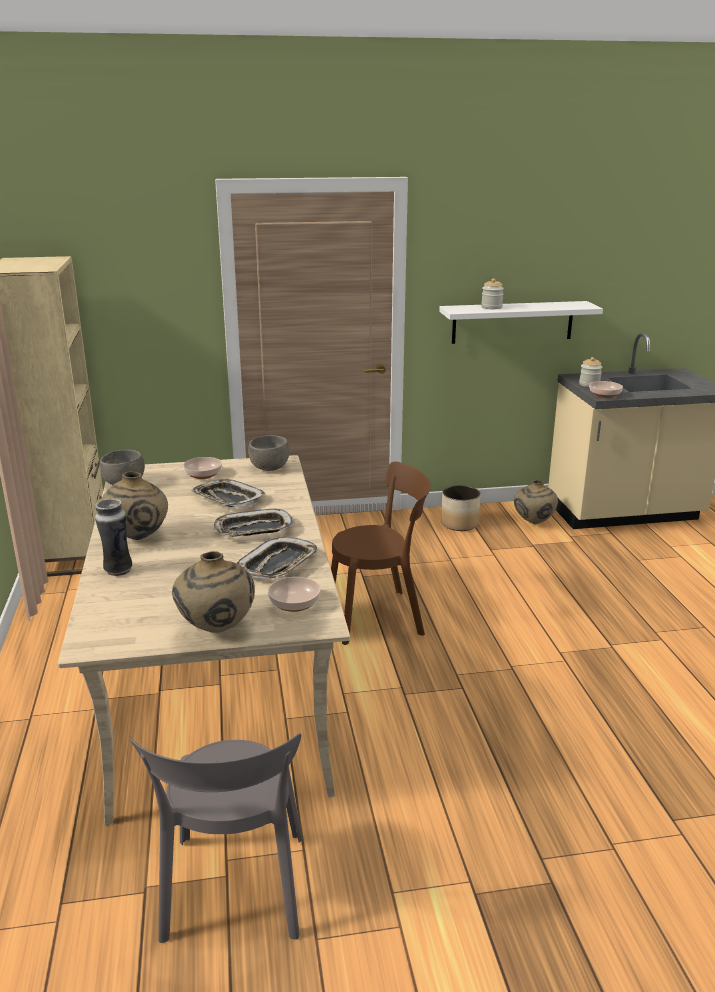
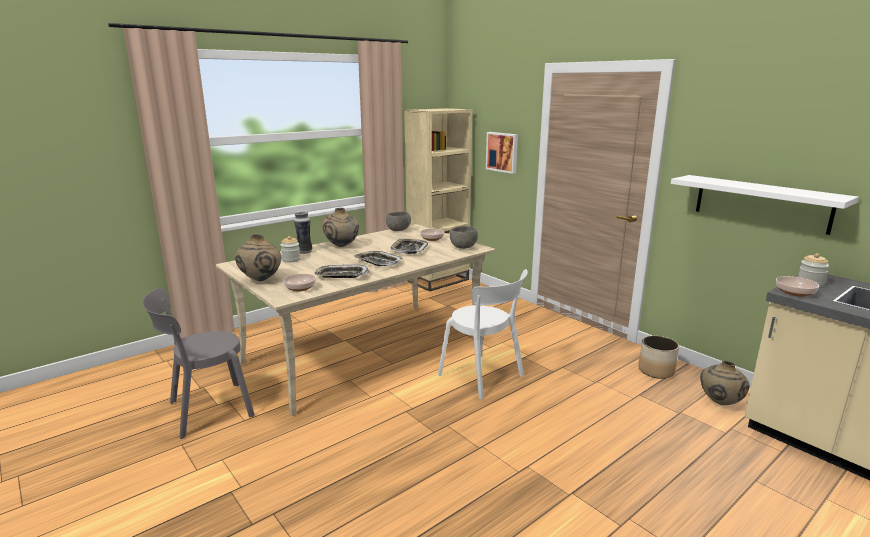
camera: 60 degrees right, 5 degrees down
brown chair [331,461,431,645] -> white chair [438,269,528,399]
jar [481,278,504,309] -> jar moved to [281,236,301,262]
none -> picture [486,132,518,174]

